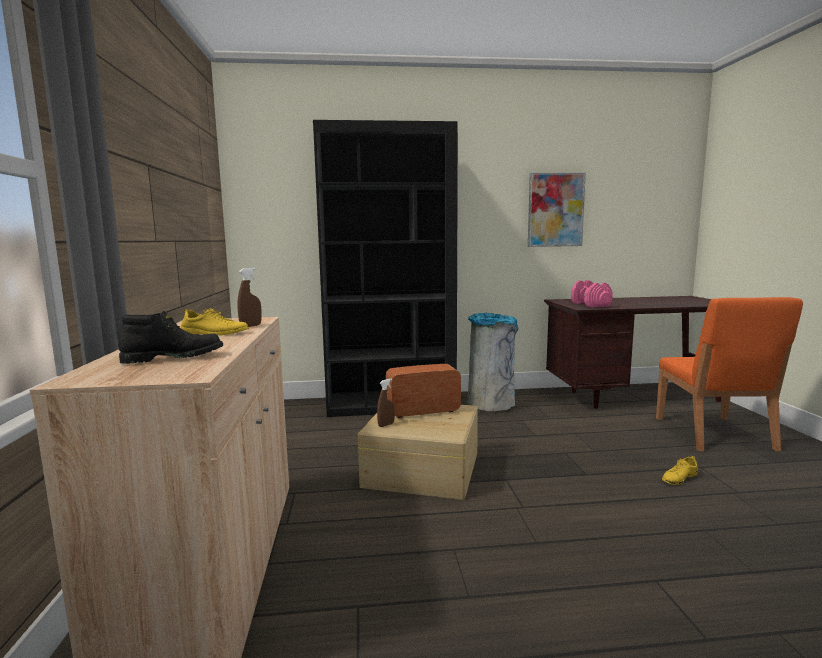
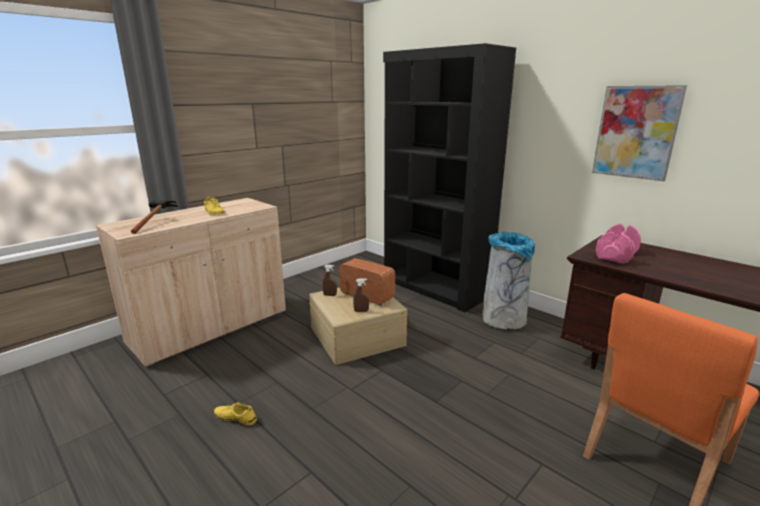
camera: 50 degrees right, 10 degrees up
black boot [118,311,223,364] -> hammer [131,200,178,234]
brown spray bottle [237,268,261,327] -> brown spray bottle moved to [353,278,369,312]
yellow shoe [662,456,698,485] -> yellow shoe moved to [213,402,257,425]

